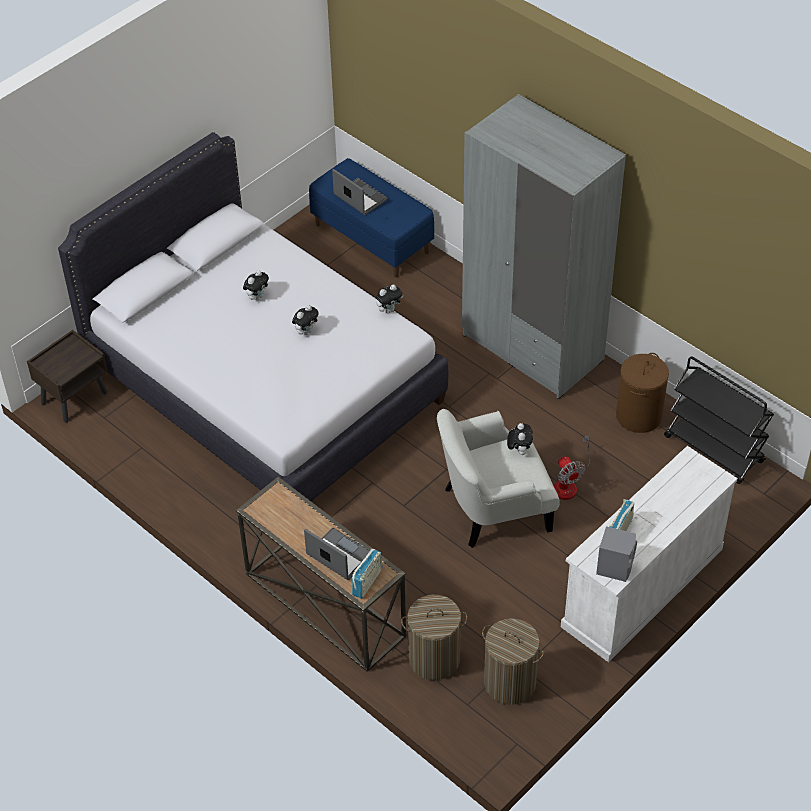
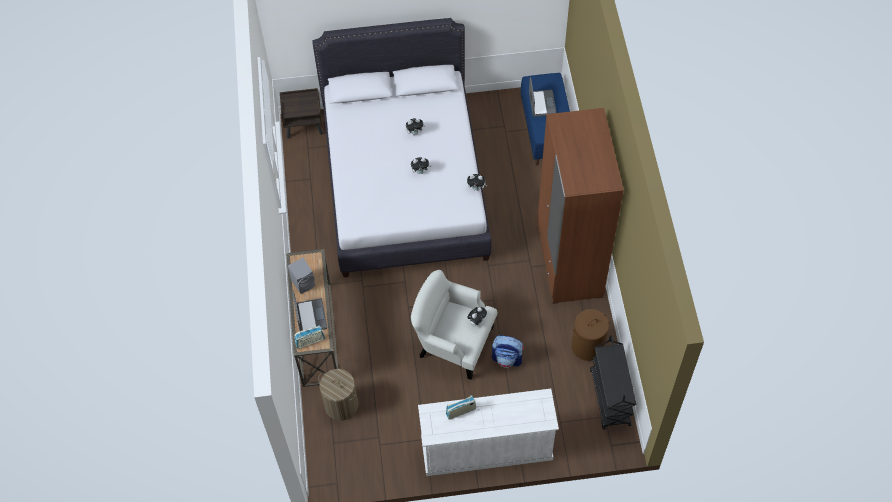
camera: 40 degrees right, 10 degrees up
grey wardrobe [462,94,626,399] -> brown wardrobe [537,107,624,304]
laundry basket [482,618,544,705] -> none
fan [554,435,590,500] -> backpack [492,335,524,368]
grey speaker [596,526,637,582] -> grey speaker moved to [288,258,316,294]

